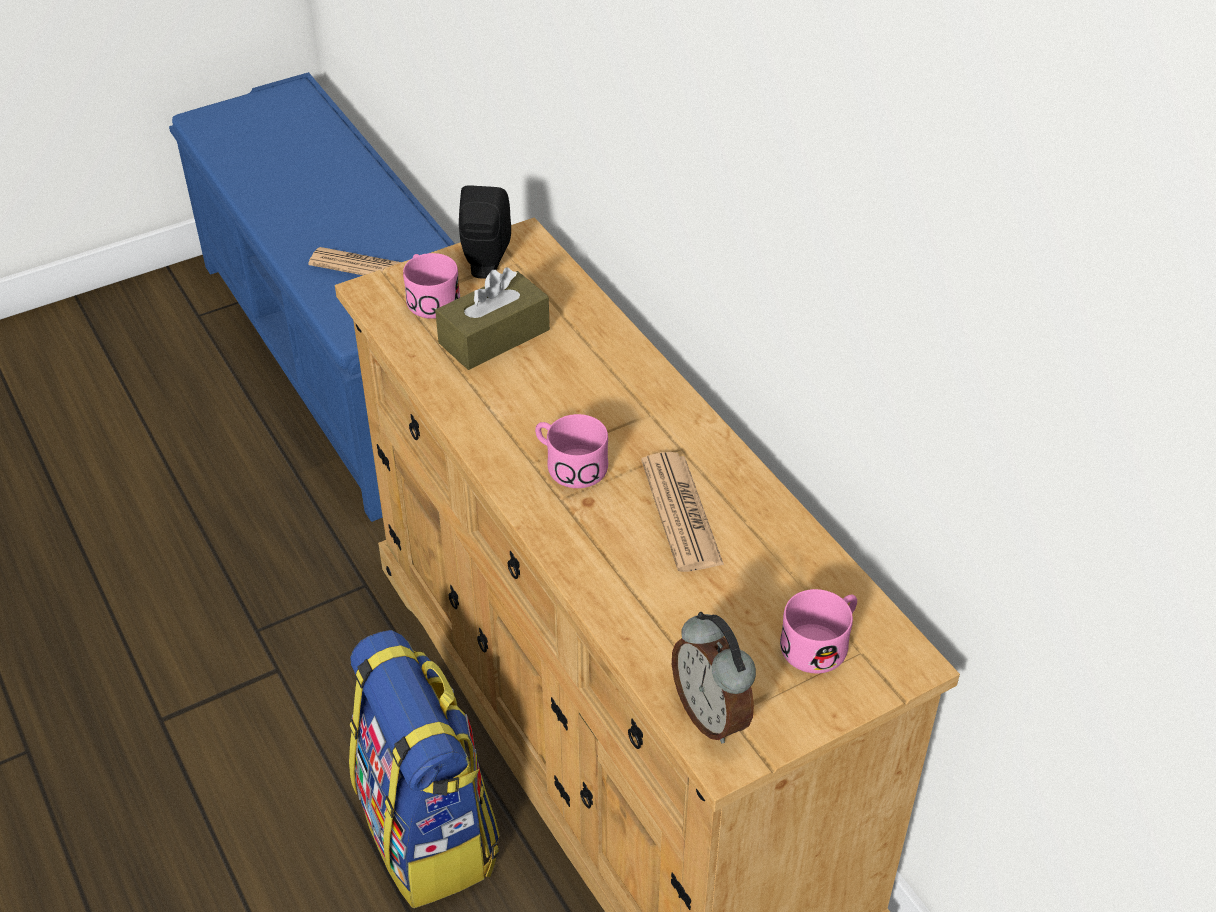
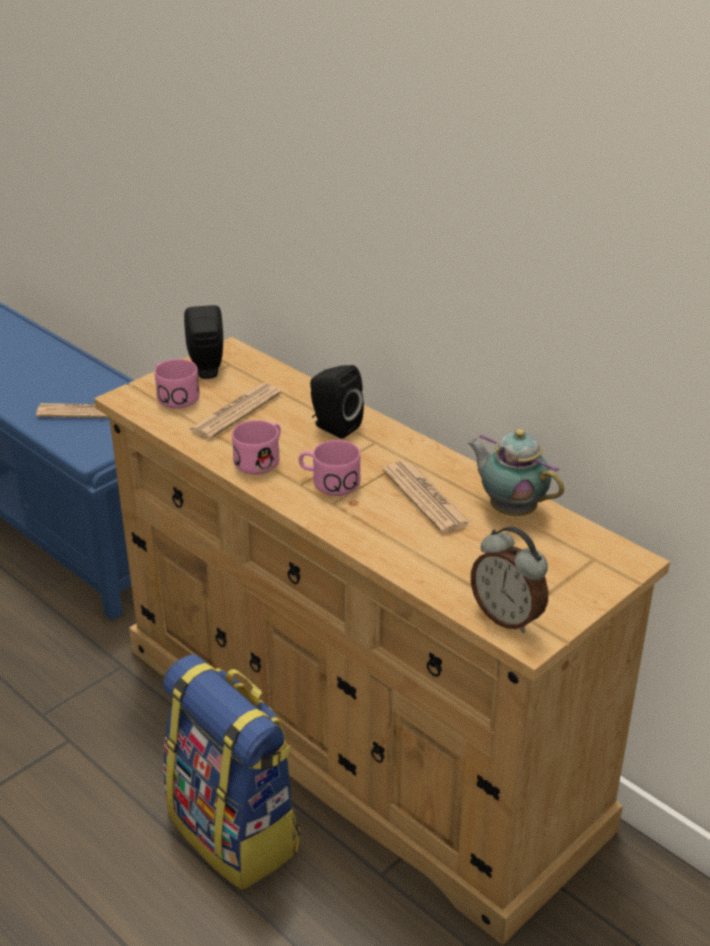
camera: 15 degrees left, 10 degrees down
brown tissue box [435,268,550,370] -> newspaper [188,383,281,440]
pink mug [780,589,857,673] -> pink mug moved to [232,420,281,475]
none -> black speaker [310,365,364,439]
none -> teapot [468,429,564,516]

